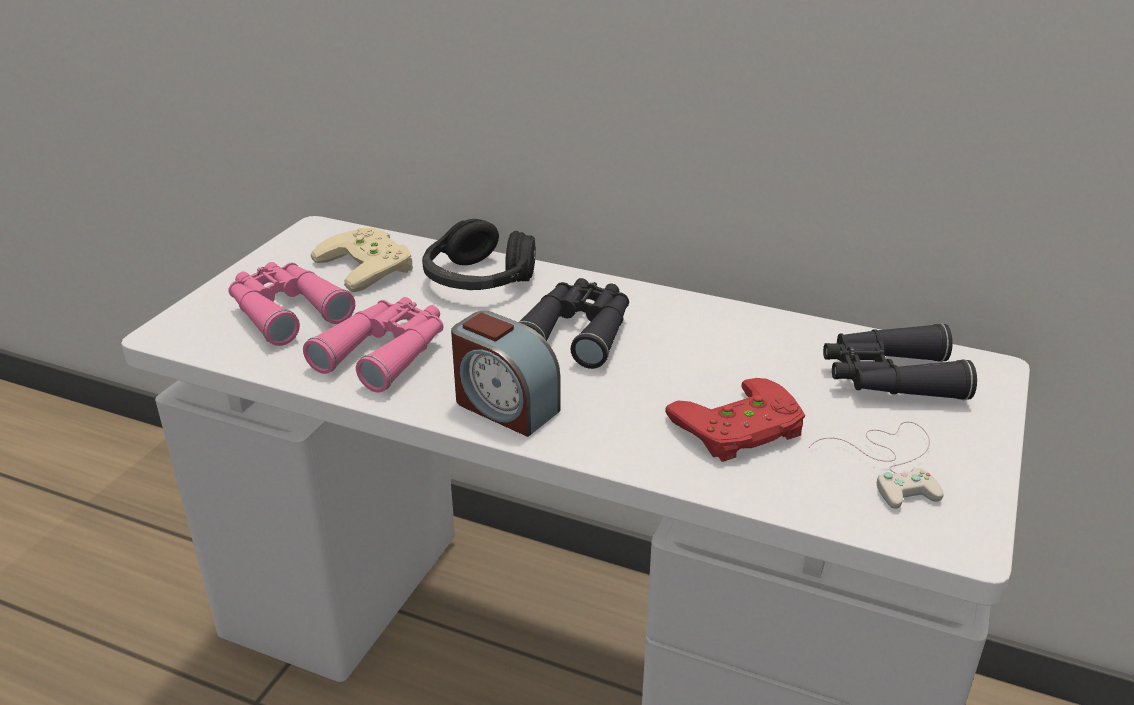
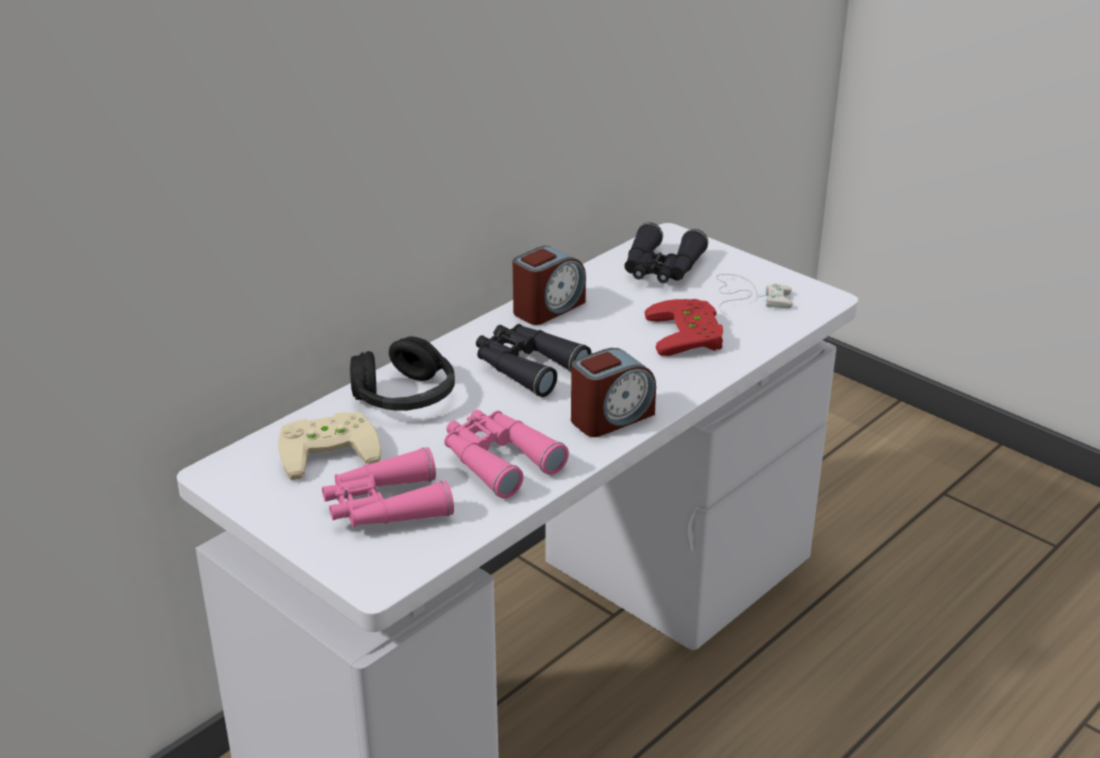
camera: 70 degrees left, 0 degrees up
none -> alarm clock [513,246,586,325]

